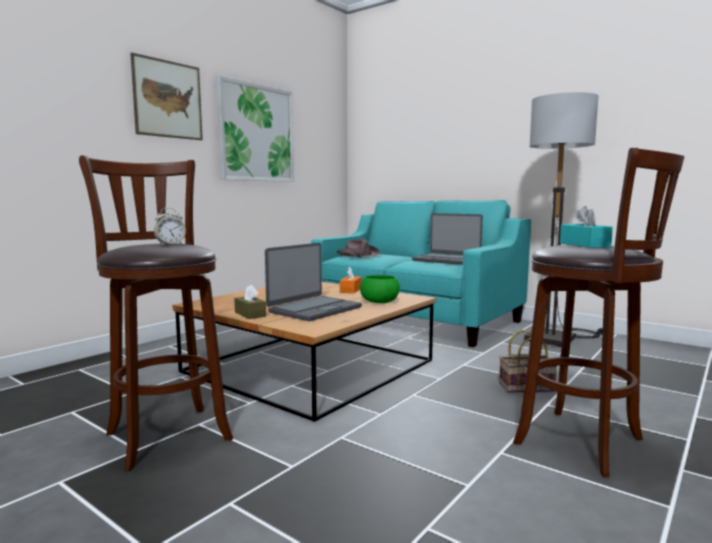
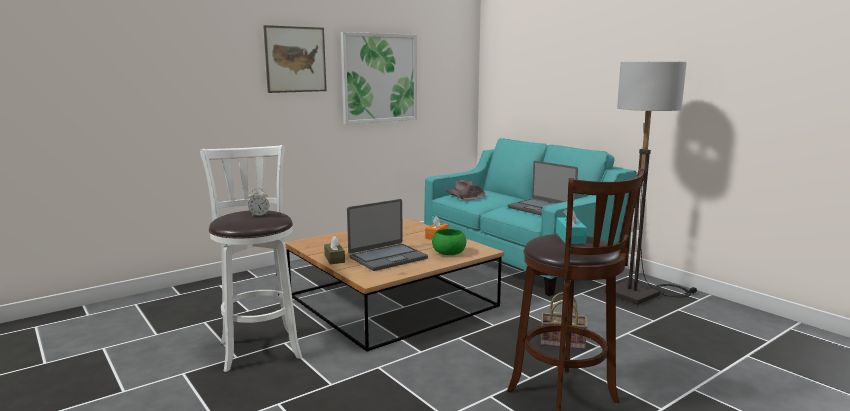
camera: 15 degrees right, 5 degrees up
brown stool [79,155,233,471] -> white stool [200,145,302,372]

